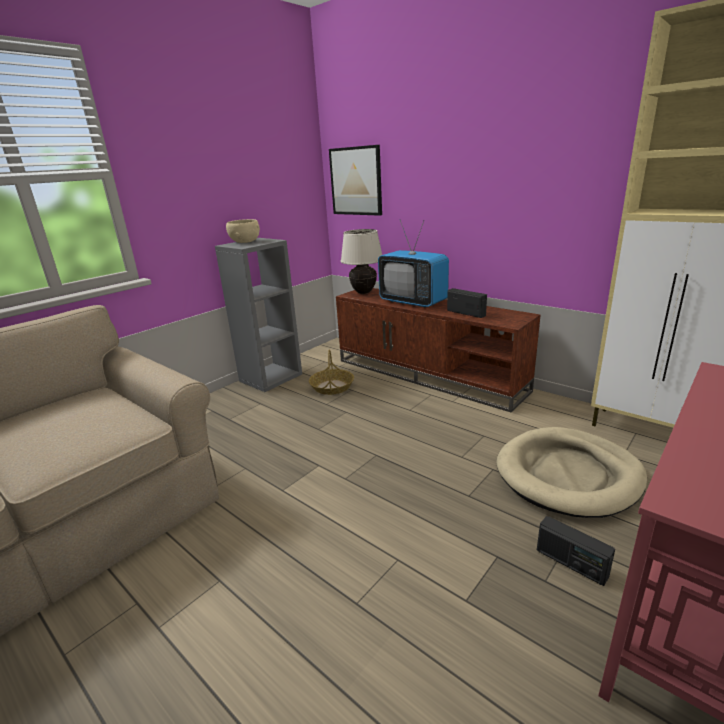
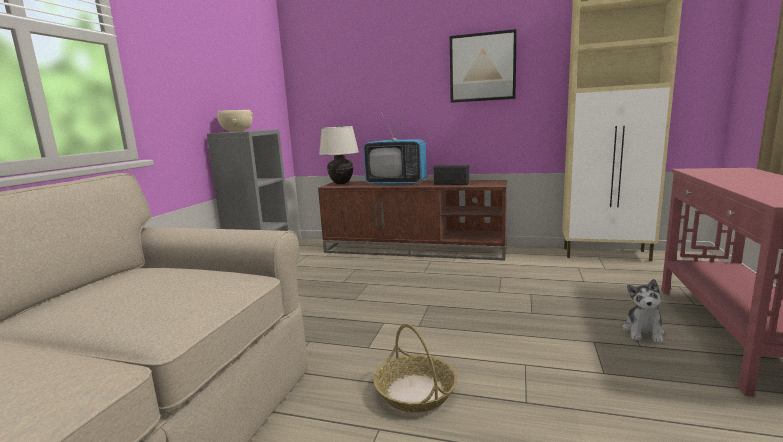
camera: 25 degrees left, 10 degrees down
basket [309,350,354,395] -> basket moved to [373,324,457,413]
picture [329,145,382,216] -> picture moved to [450,29,517,103]
beige dog bed [496,427,647,518] -> none
radio [537,516,615,586] -> plush toy [623,279,665,343]

